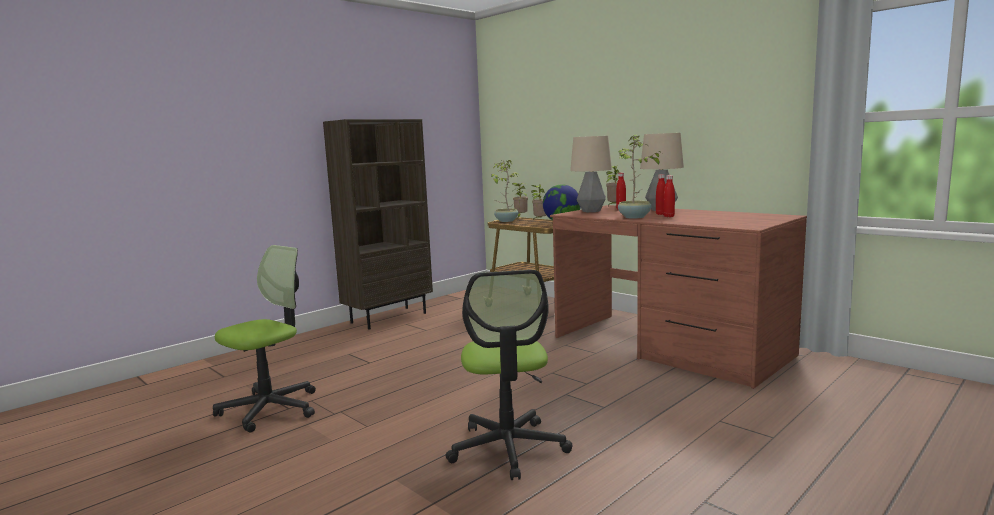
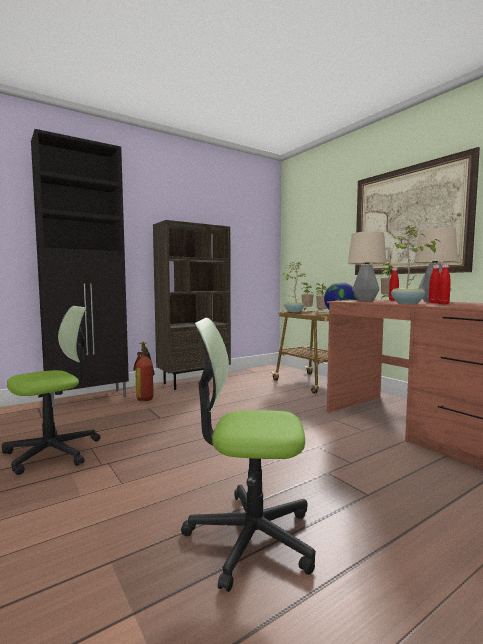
camera: 10 degrees right, 5 degrees down
office chair [446,270,572,480] -> office chair turned 90 degrees clockwise [181,318,315,592]
none -> black cabinet [31,129,129,409]
none -> fire extinguisher [133,342,155,401]
none -> picture [355,147,480,275]

